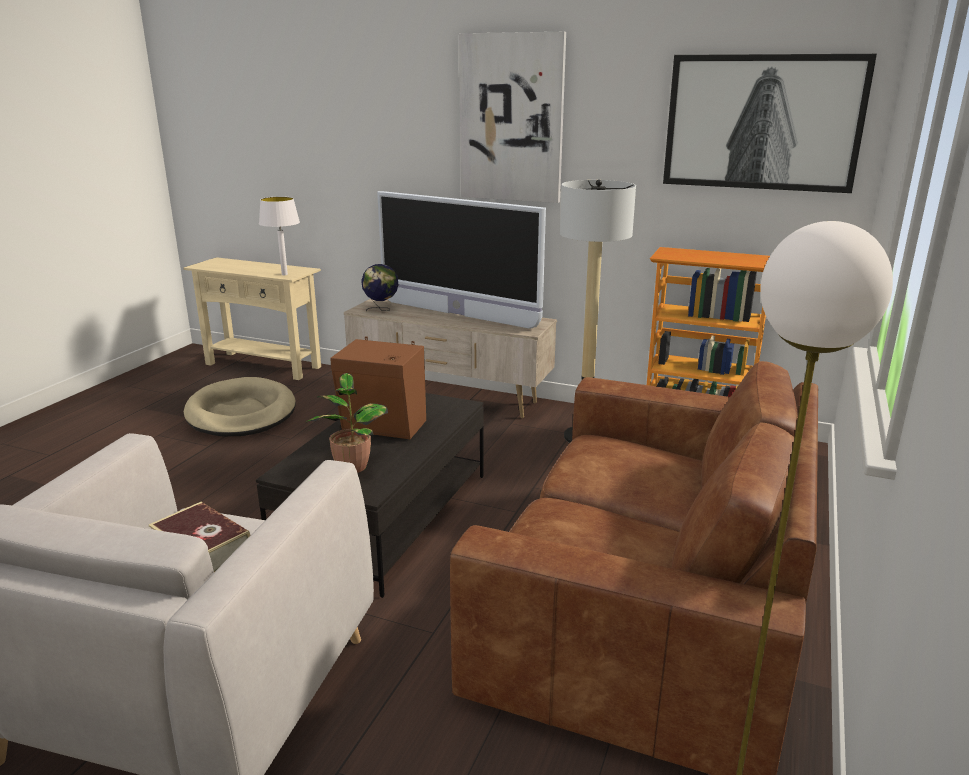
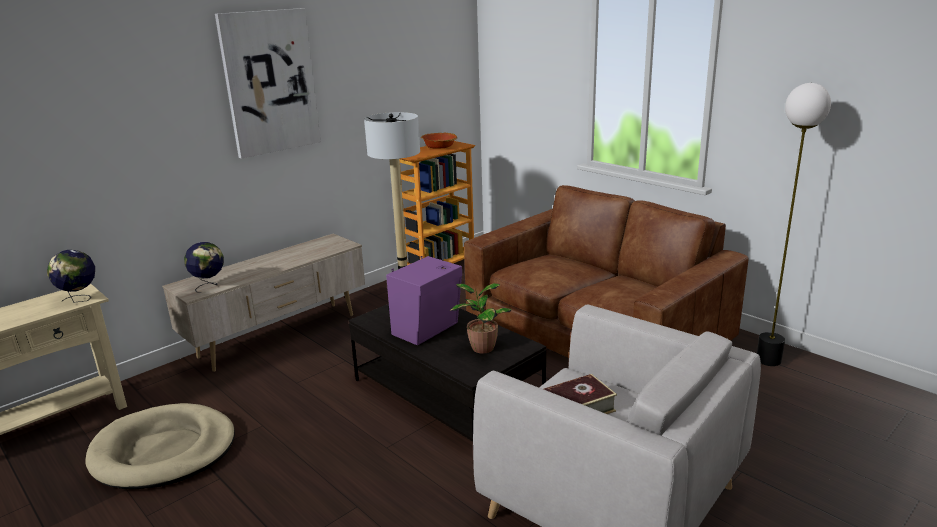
camera: 65 degrees left, 0 degrees up
white table lamp [259,196,300,275] -> globe [47,250,95,303]
brown speaker [330,337,426,439] -> purple speaker [386,256,462,345]
television [377,191,546,329] -> none
picture [663,54,877,193] -> none
none -> bowl [421,133,457,149]

